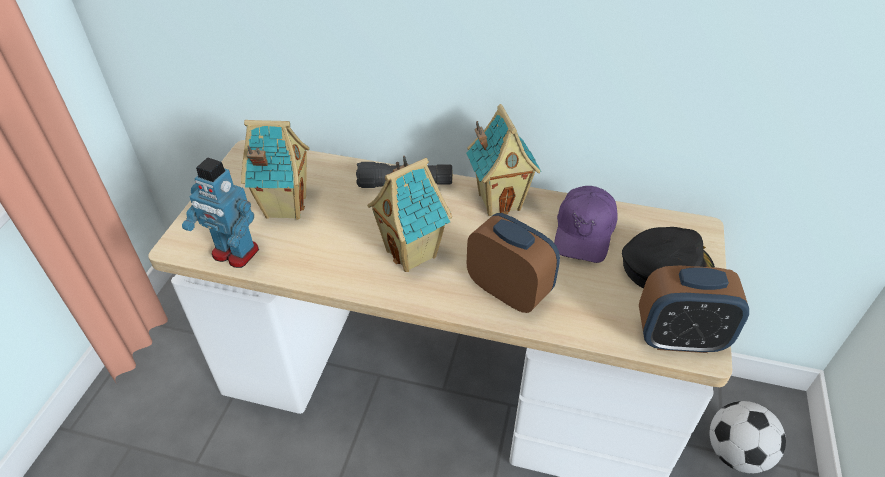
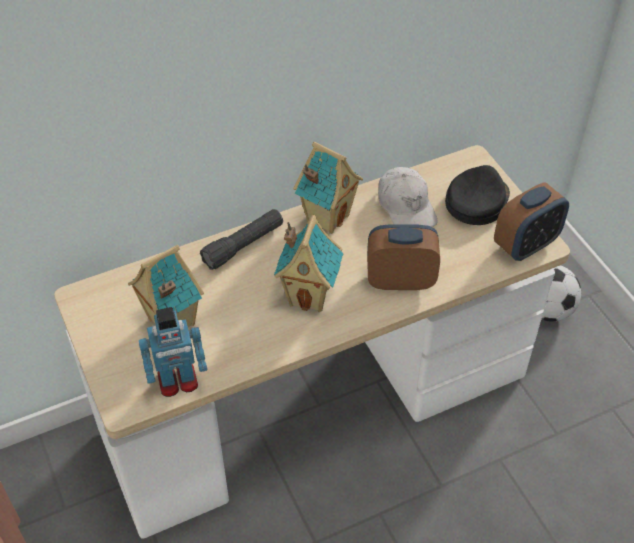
camera: 40 degrees left, 5 degrees up
purple cap [554,186,618,263] -> white cap [378,167,438,227]

